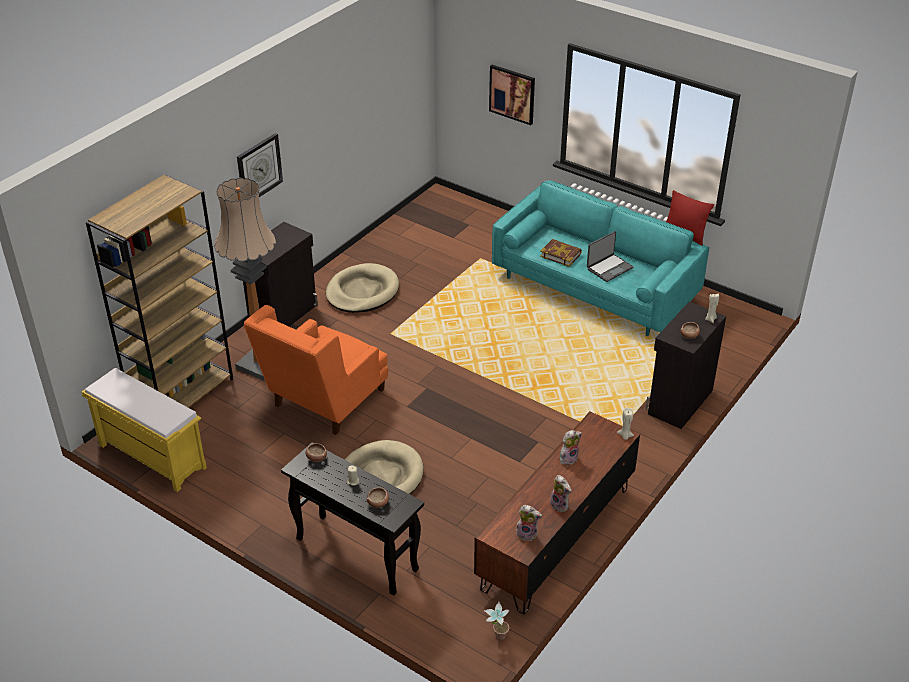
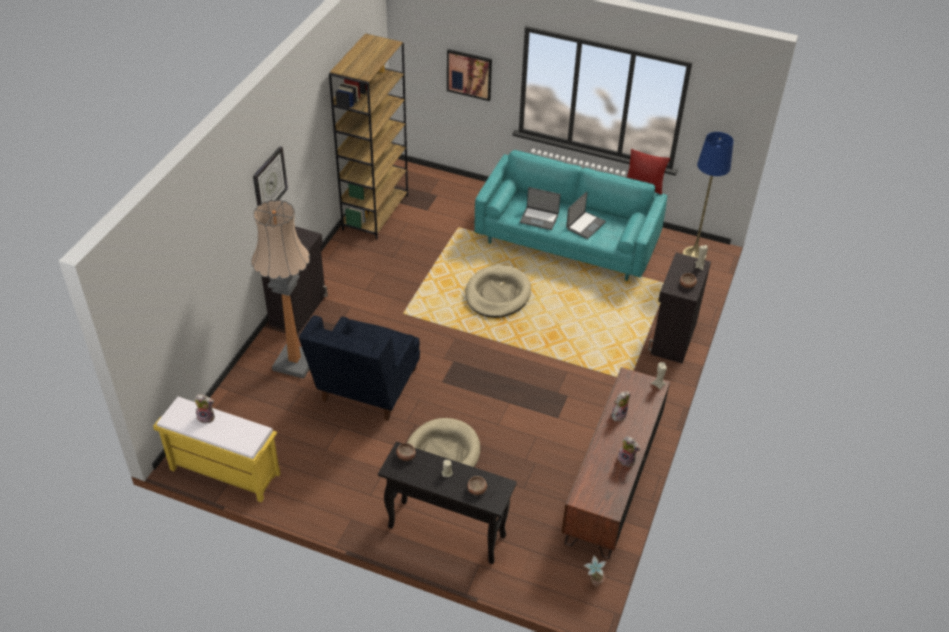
camera: 15 degrees left, 5 degrees up
brown bookcase [86,175,233,408] -> brown bookcase moved to [329,34,408,240]
orange armchair [244,305,388,435] -> blue armchair [299,315,420,420]
beige dog bed [326,263,399,313] -> beige dog bed moved to [465,265,531,318]
plush toy [516,505,542,541] -> plush toy moved to [194,394,215,424]
book [540,239,582,267] -> laptop [520,187,561,230]
none -> blue floor lamp [682,132,734,260]

